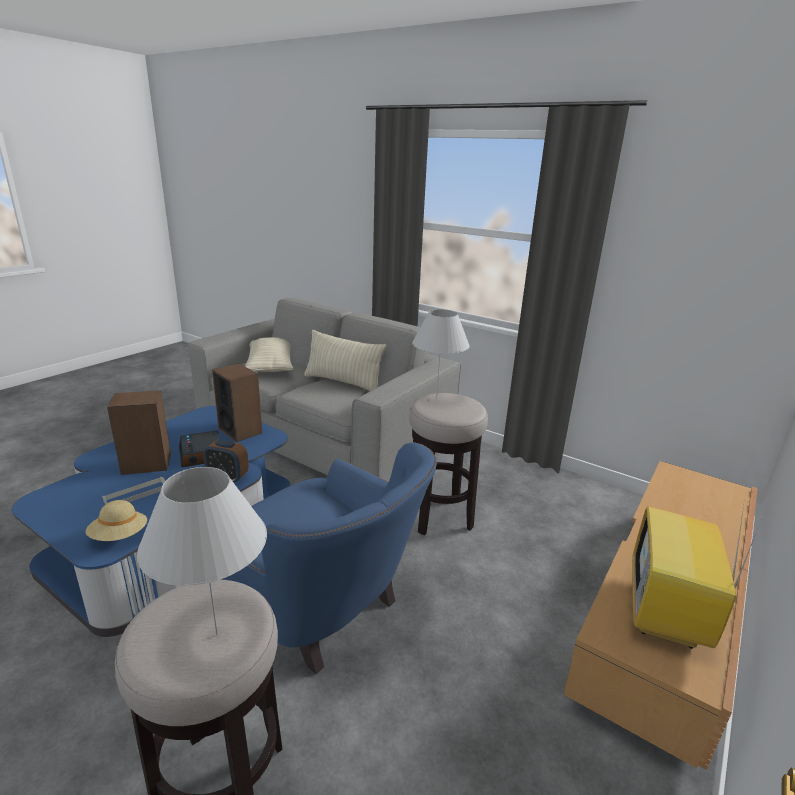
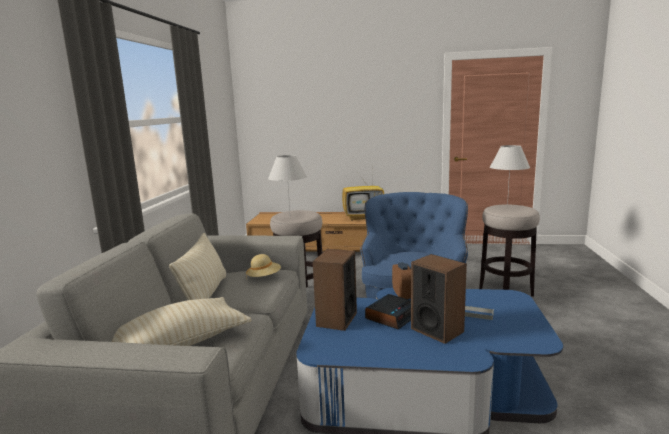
camera: 115 degrees left, 10 degrees down
beige hat [86,500,147,541] -> beige hat moved to [246,254,281,279]

